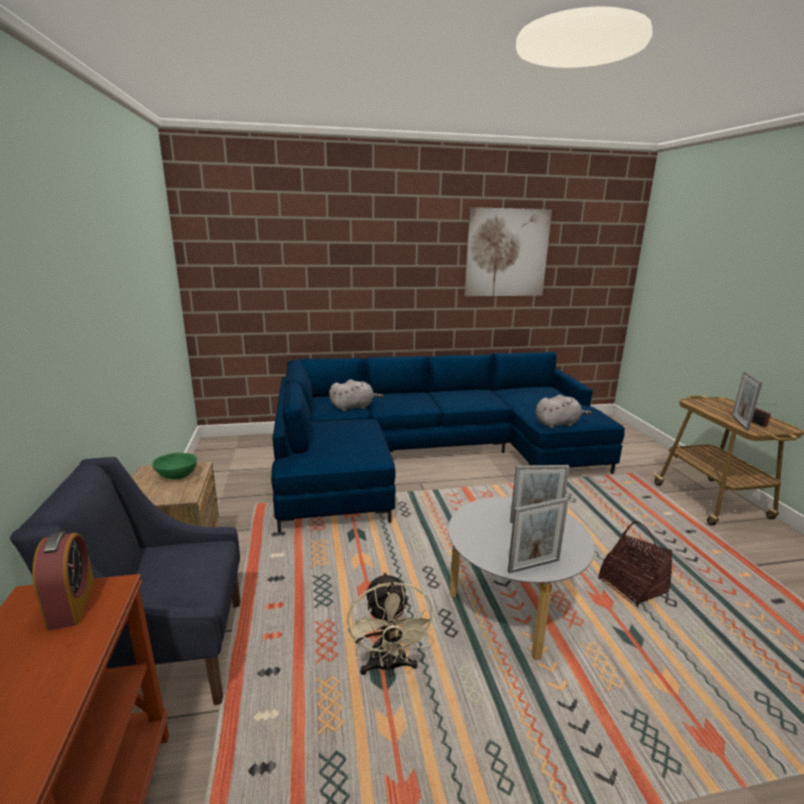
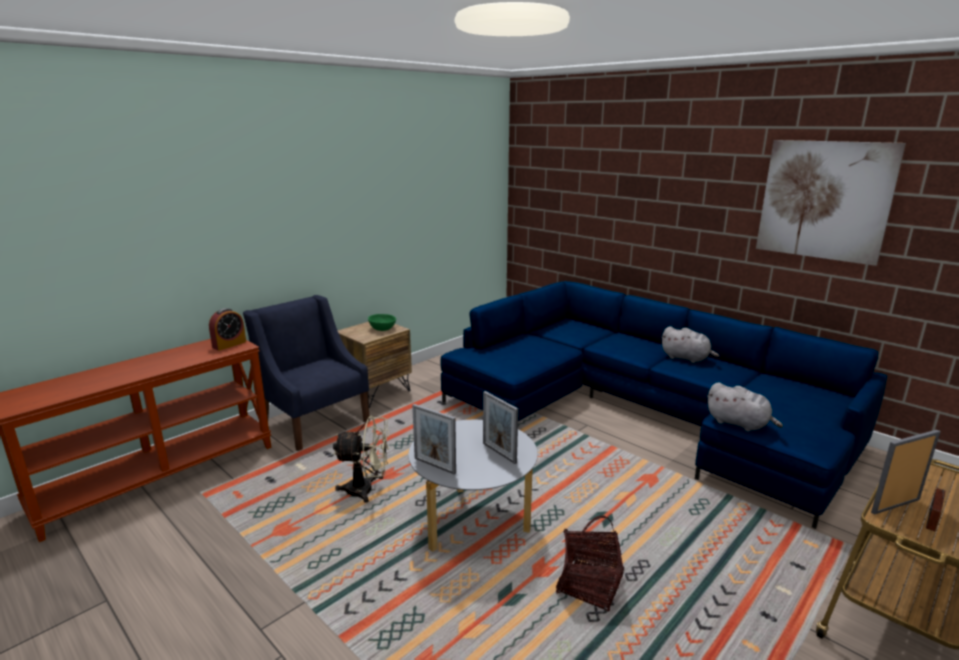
camera: 55 degrees right, 0 degrees up
grey plush toy [329,380,384,411] -> grey plush toy moved to [661,326,719,363]
beige fan [347,572,436,675] -> beige fan turned 135 degrees counterclockwise [333,416,389,503]

